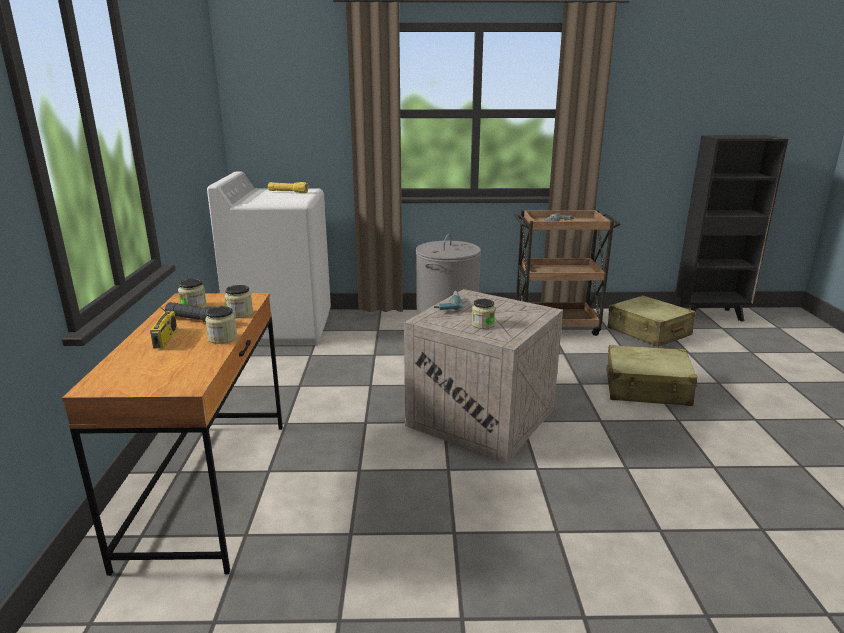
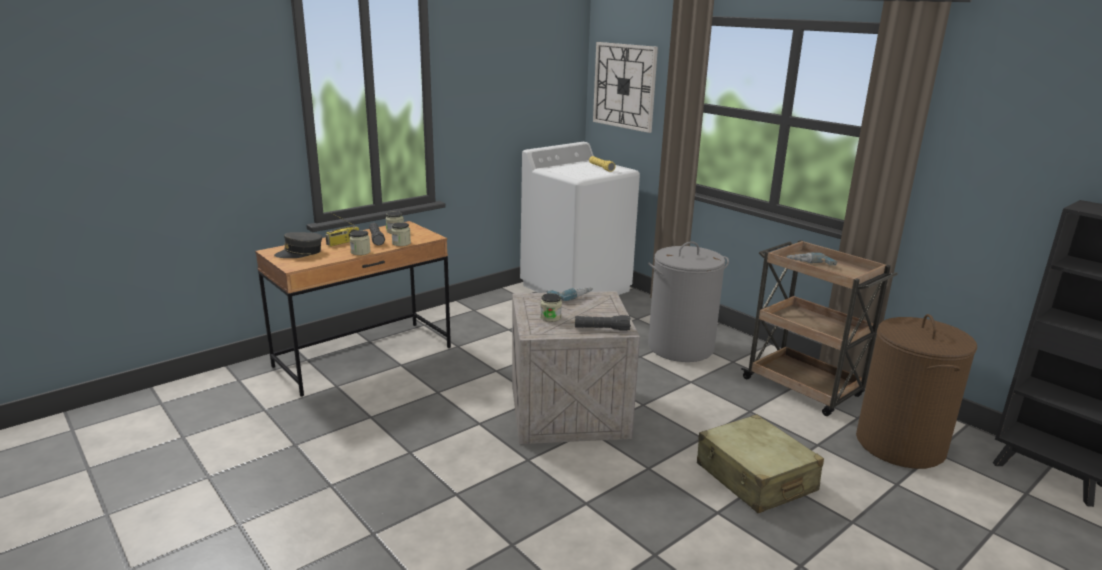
camera: 50 degrees right, 0 degrees up
beige suitcase [608,295,696,347] -> brown laundry basket [856,314,977,469]
none -> grey cap [274,232,322,258]
none -> black flashlight [575,315,631,331]
none -> wall clock [593,42,658,133]

